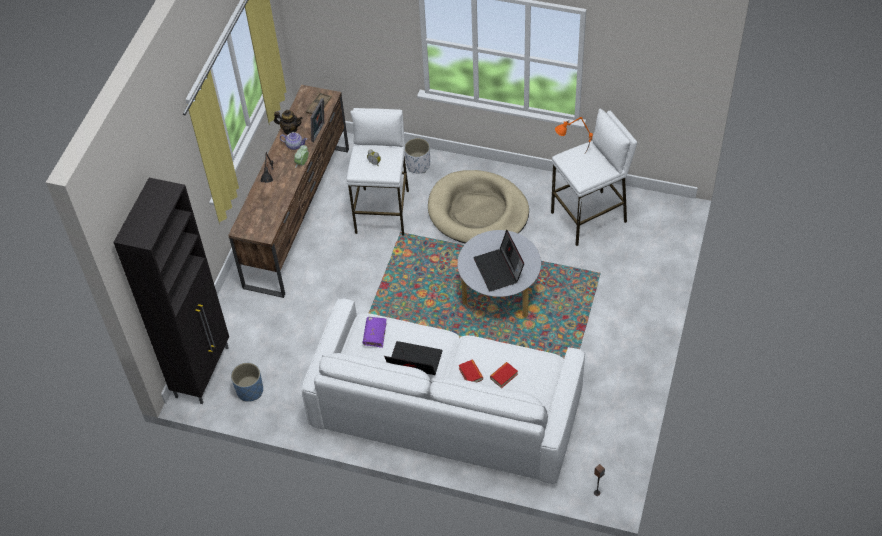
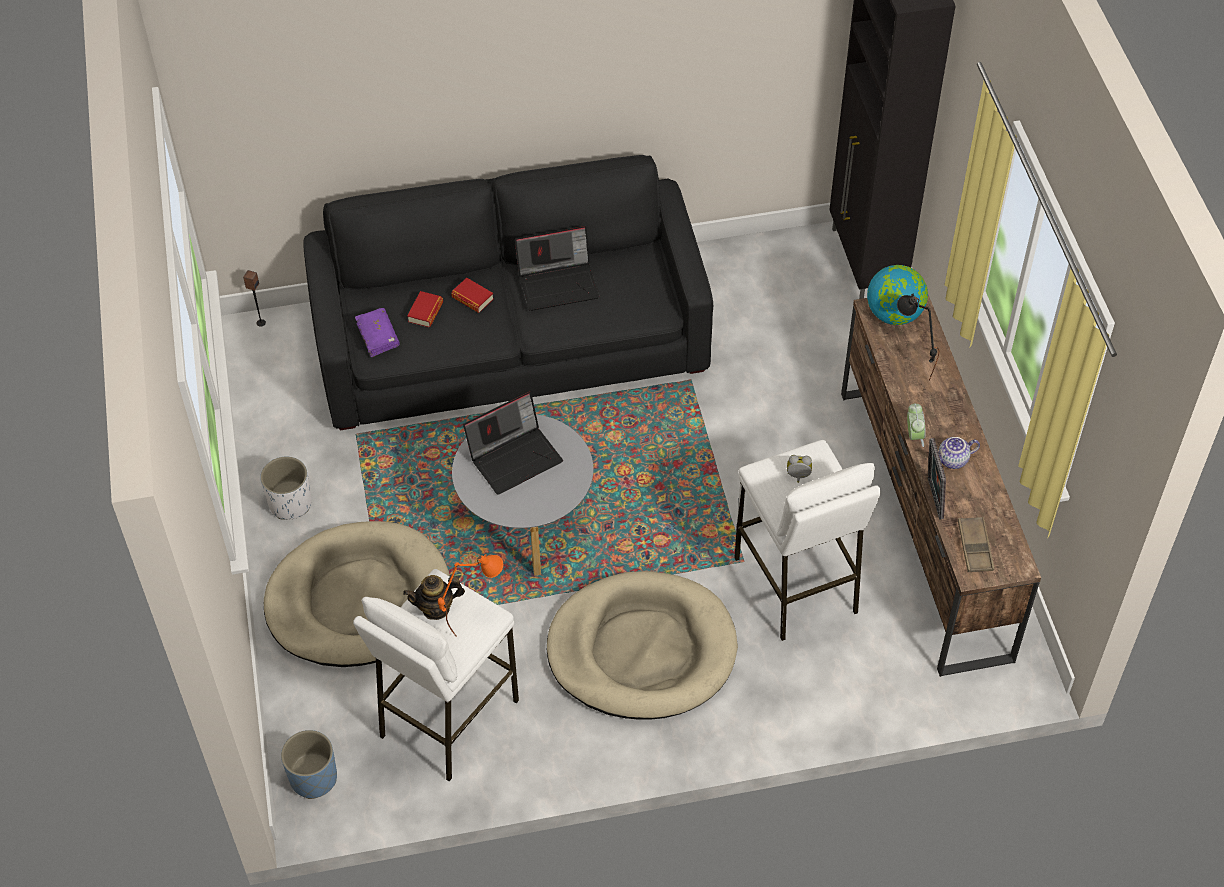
camera: 150 degrees right, 0 degrees up
blue planter [231,363,263,402] -> blue planter moved to [281,730,337,799]
teapot [274,110,303,134] -> teapot moved to [403,575,465,620]
white sofa [302,298,585,484] -> black sofa [303,155,713,430]
purple book [362,317,387,348] -> purple book moved to [355,308,400,357]
white planter [405,138,430,173] -> white planter moved to [260,457,312,520]
laptop [473,230,524,291] -> laptop turned 105 degrees clockwise [463,392,563,495]
none -> beige dog bed [264,521,449,667]
none -> globe [867,265,928,325]

